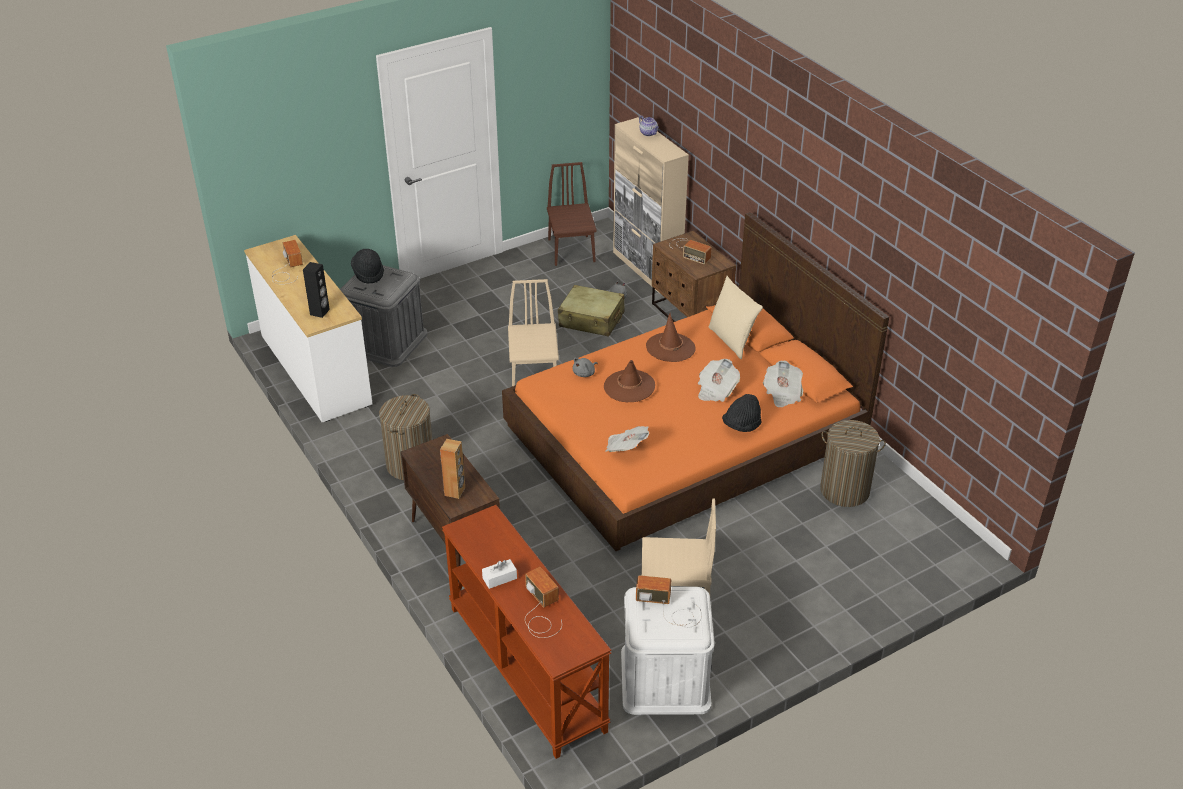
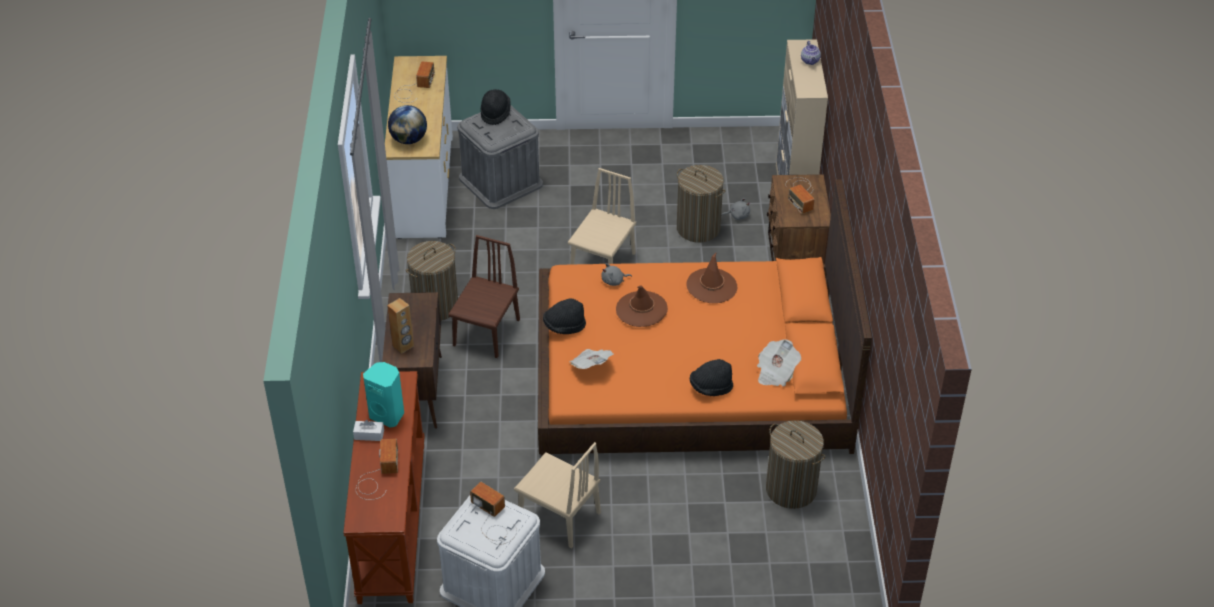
camera: 30 degrees right, 5 degrees up
black speaker [303,262,330,318] -> globe [388,105,427,144]
brown chair [547,162,597,266] -> brown chair moved to [448,235,520,358]
beige suitcase [558,285,625,337] -> laundry basket [677,165,726,243]
newspaper [698,359,740,402] -> none
beige pillow [709,276,763,359] -> none
none -> turquoise speaker [363,362,404,428]
none -> black hat [543,298,586,334]

